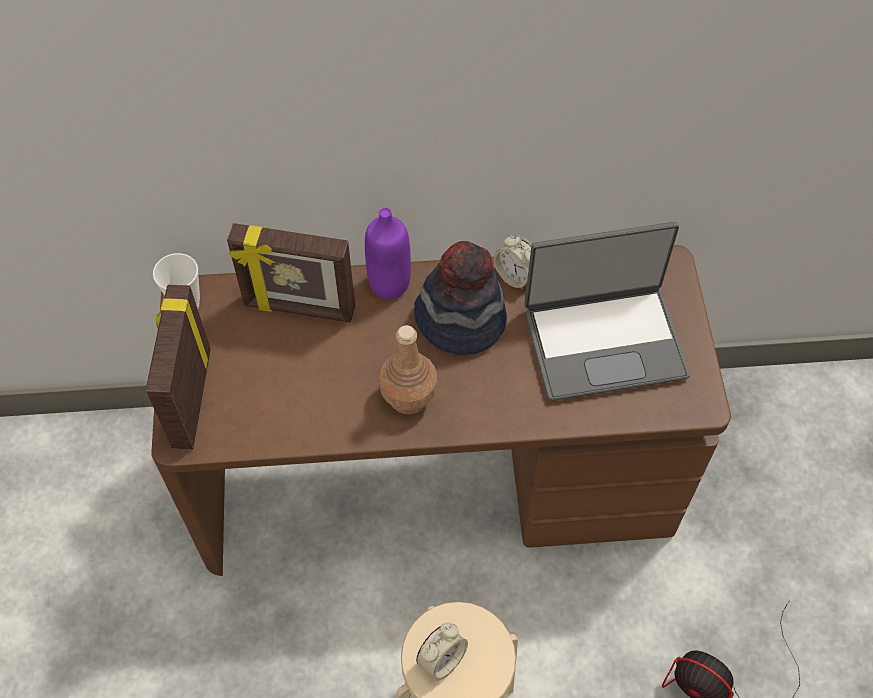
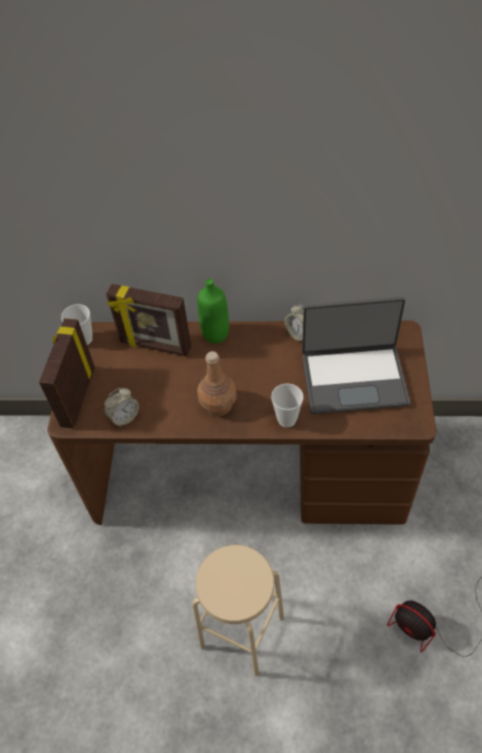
camera: 10 degrees right, 5 degrees down
purple bottle [365,208,411,299] -> green bottle [197,279,229,344]
hat [414,241,507,355] -> none
alarm clock [416,623,468,681] -> alarm clock moved to [104,388,139,427]
none -> cup [271,384,304,428]

